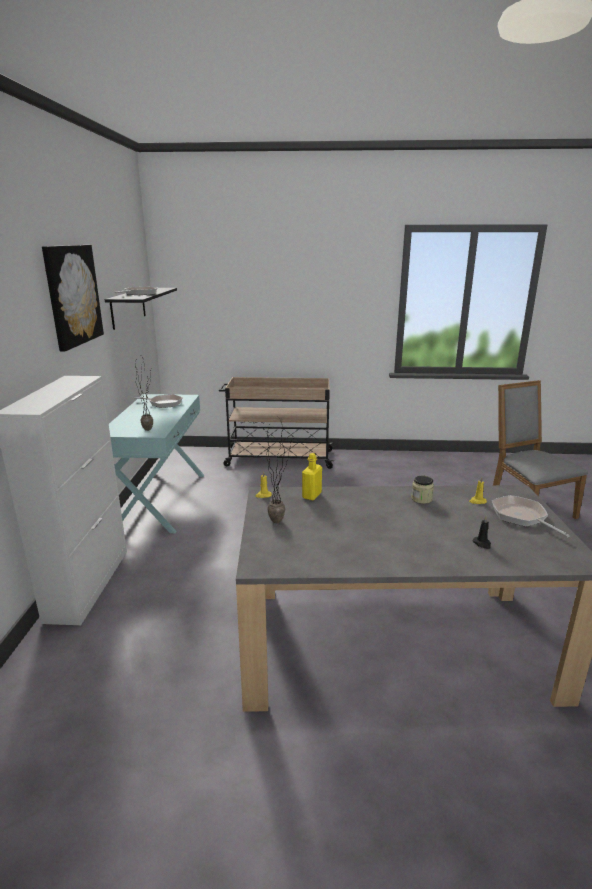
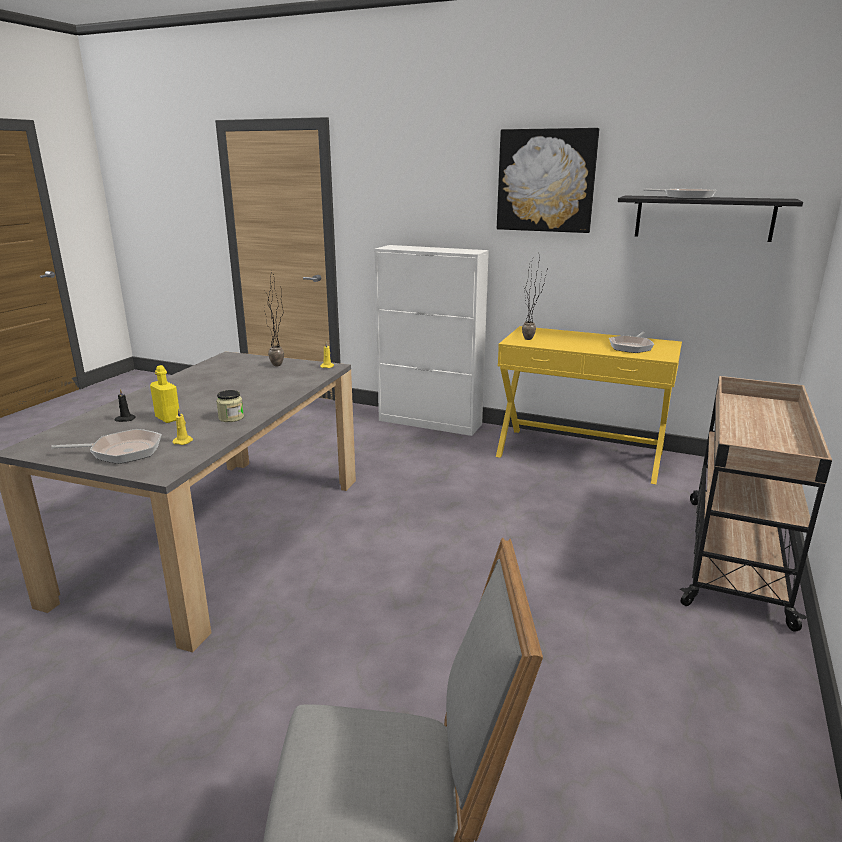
camera: 110 degrees right, 0 degrees up
turquoise console table [109,394,205,533] -> yellow console table [496,326,682,484]
yellow bottle [302,453,322,500] -> yellow bottle moved to [150,365,180,423]

